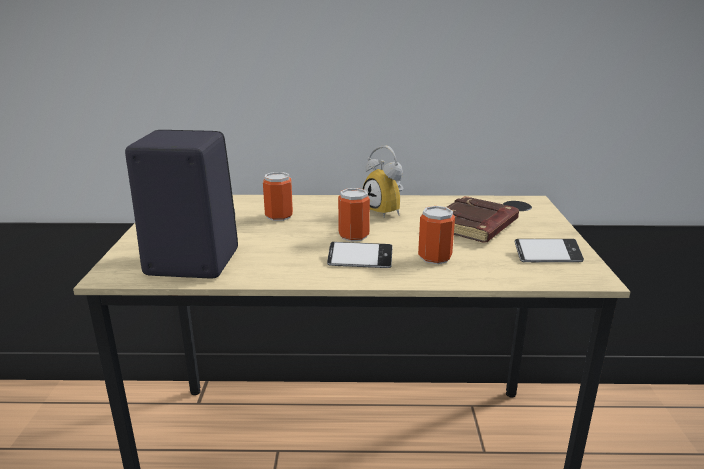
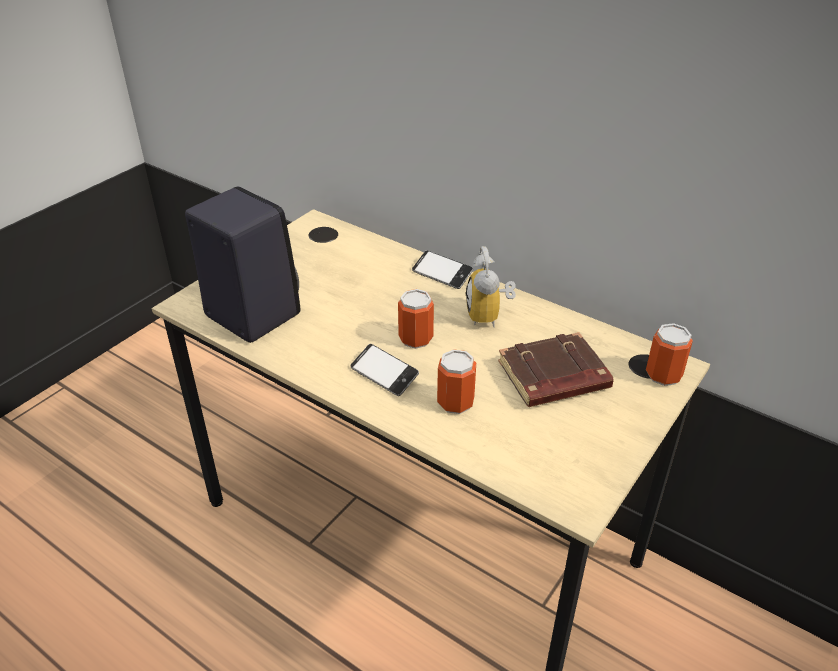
camera: 35 degrees right, 15 degrees up
can [263,172,293,221] -> can moved to [646,323,693,386]
phone [515,239,584,263] -> phone moved to [412,250,473,289]

